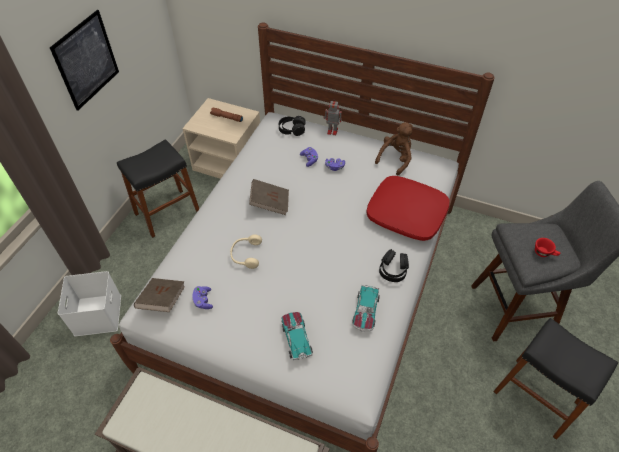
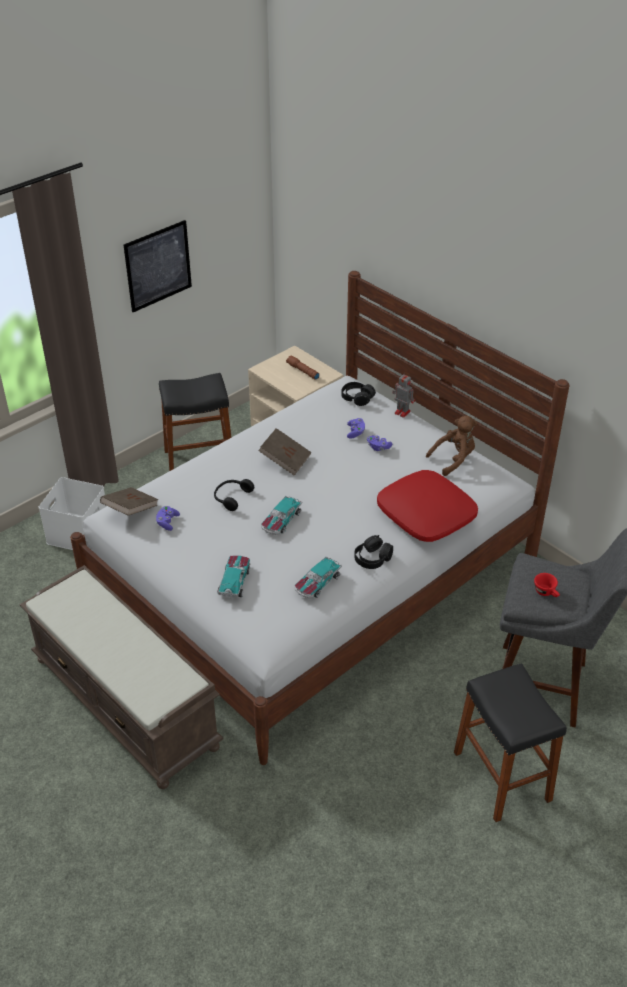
camera: 25 degrees right, 10 degrees down
beige headphones [230,235,262,269] -> black headphones [214,479,254,511]
none -> toy car [261,495,302,535]

